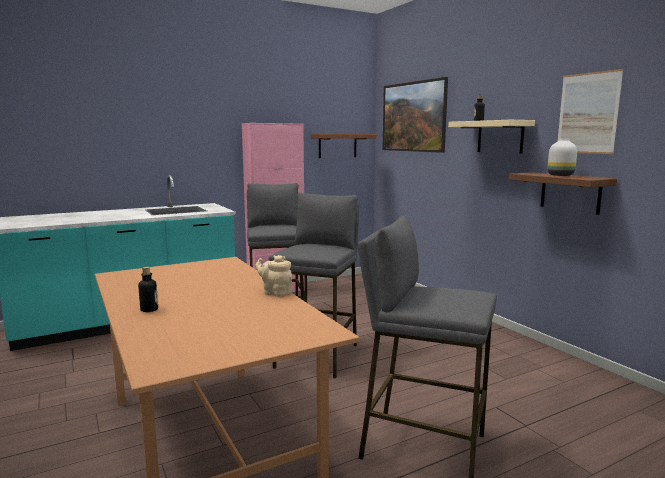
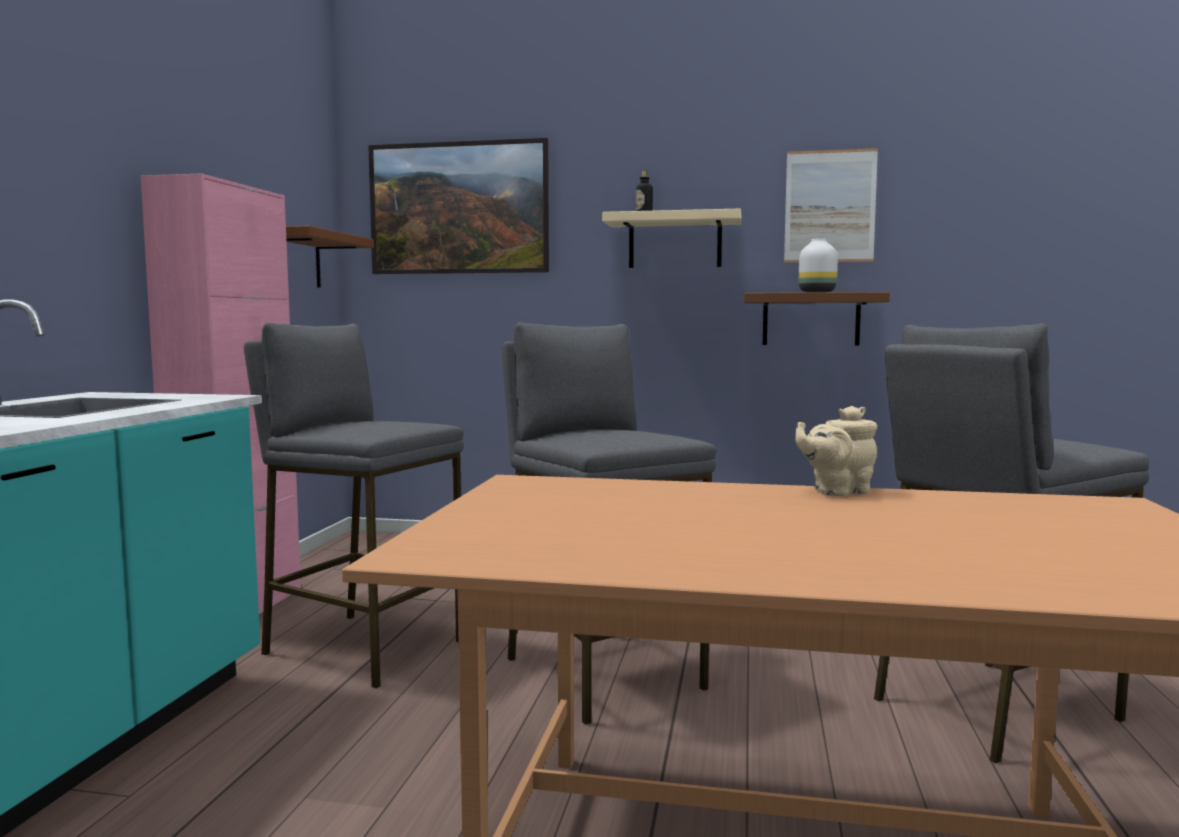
camera: 50 degrees left, 5 degrees down
bottle [138,267,158,312] -> none

